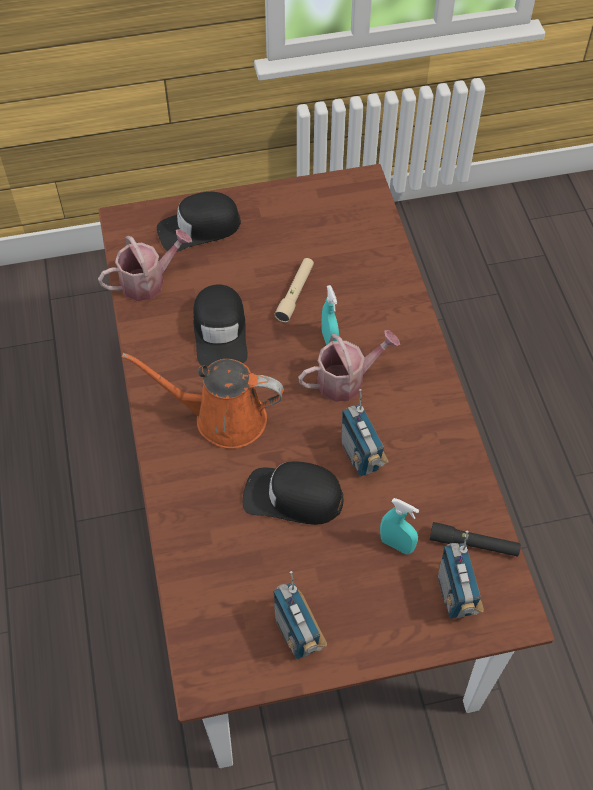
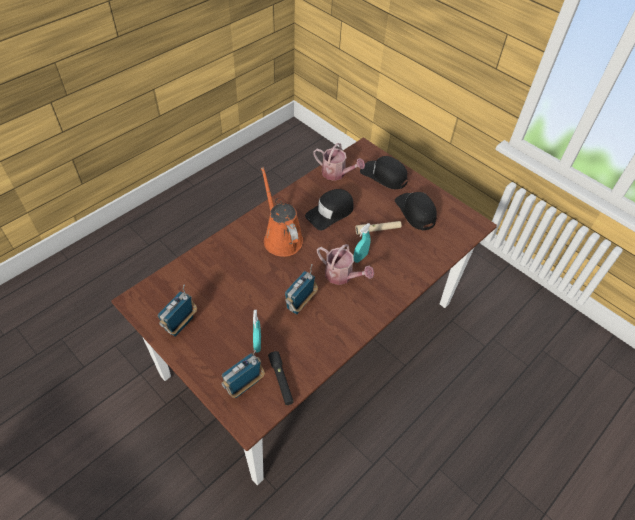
camera: 55 degrees right, 5 degrees down
black cap [243,461,343,525] -> black cap moved to [395,192,437,230]

